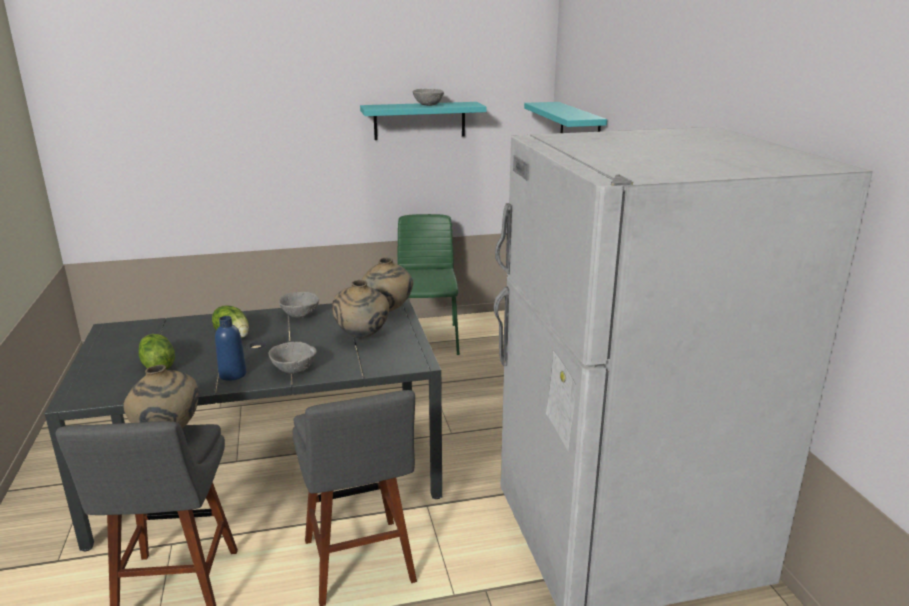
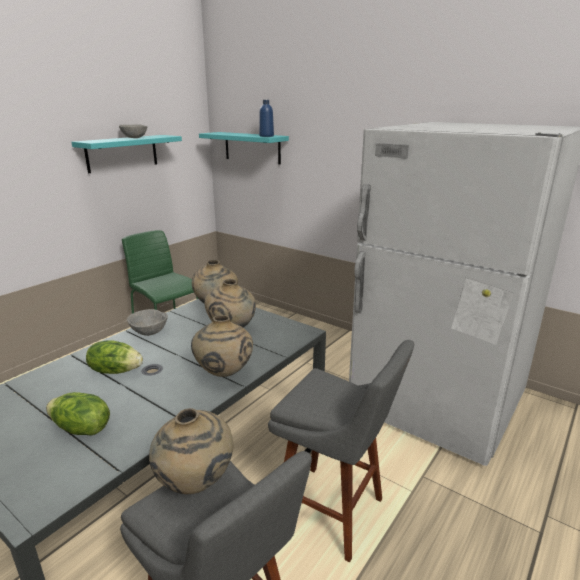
camera: 40 degrees left, 0 degrees up
blue bottle [215,316,247,381] -> blue bottle moved to [259,100,274,137]
grey bowl [269,342,317,374] -> beige vase [191,315,253,377]

